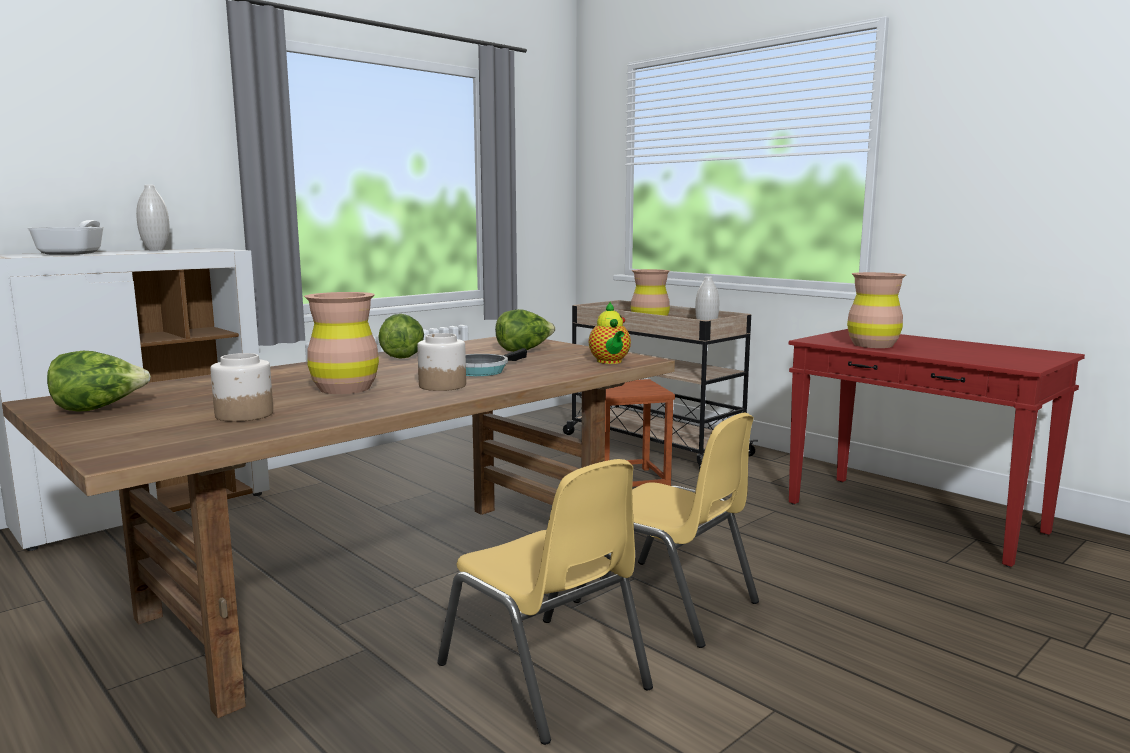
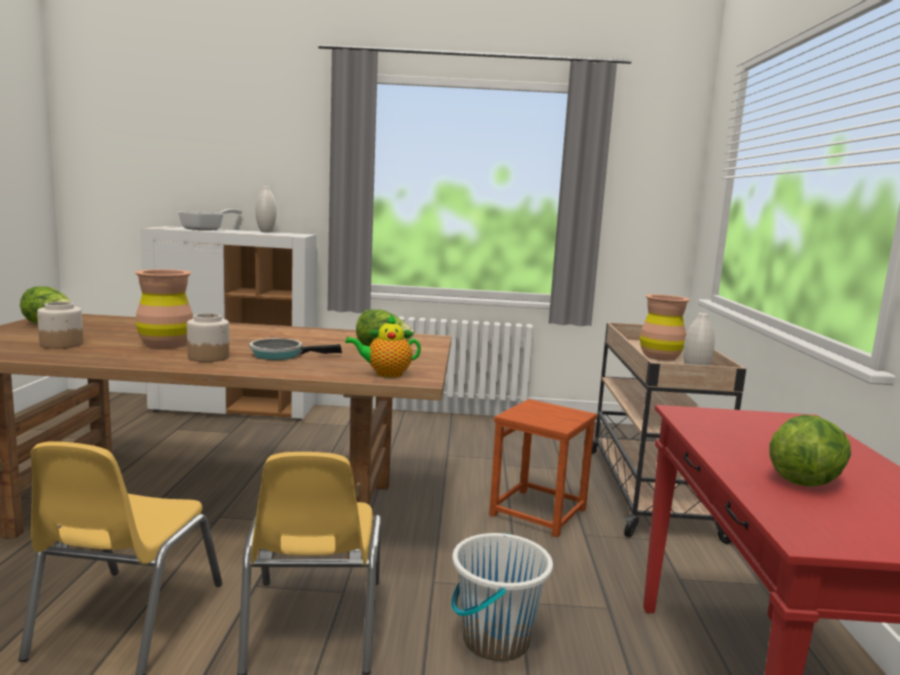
camera: 45 degrees right, 0 degrees up
lettuce [378,314,424,359] -> lettuce moved to [769,415,851,487]
teapot [589,302,631,364] -> teapot turned 45 degrees clockwise [345,314,421,378]
brown vase [847,272,906,348] -> none
none -> white bucket [451,533,553,661]

